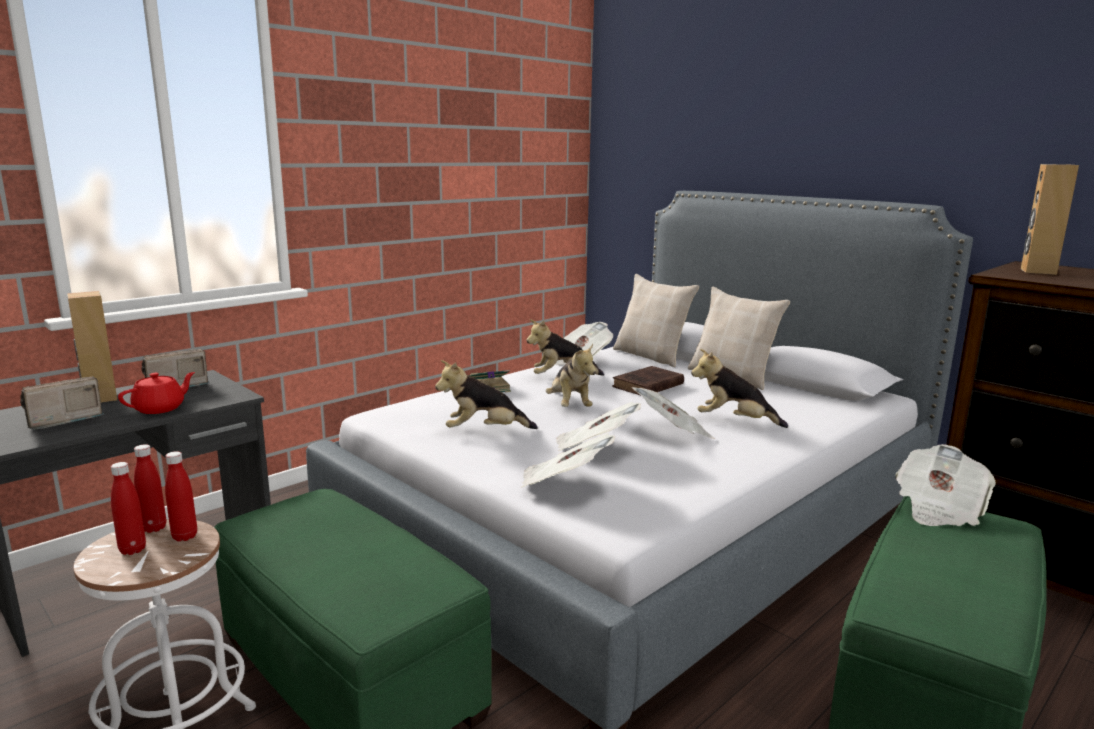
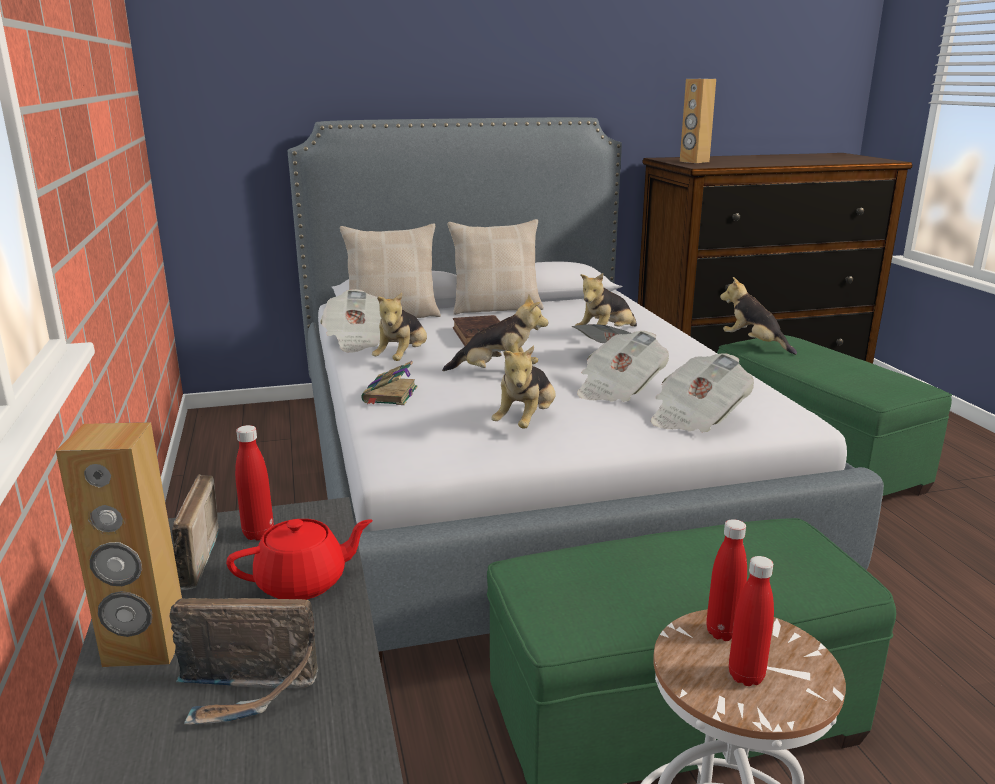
camera: 60 degrees left, 5 degrees up
radio [20,376,105,430] -> radio turned 75 degrees counterclockwise [170,598,318,725]
red teapot [118,372,195,414] -> red teapot turned 90 degrees clockwise [226,519,373,600]
red bottle [134,444,166,533] -> red bottle moved to [235,425,274,541]
newspaper [895,444,996,526] -> plush toy [720,277,797,355]

